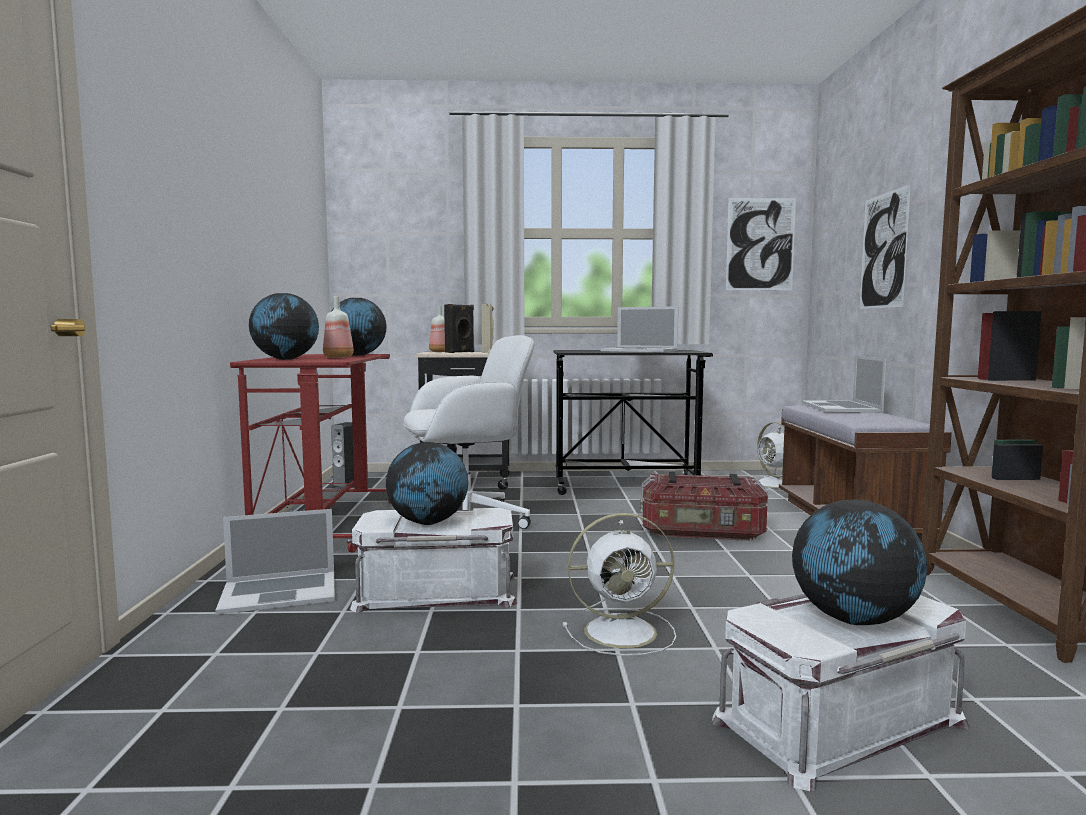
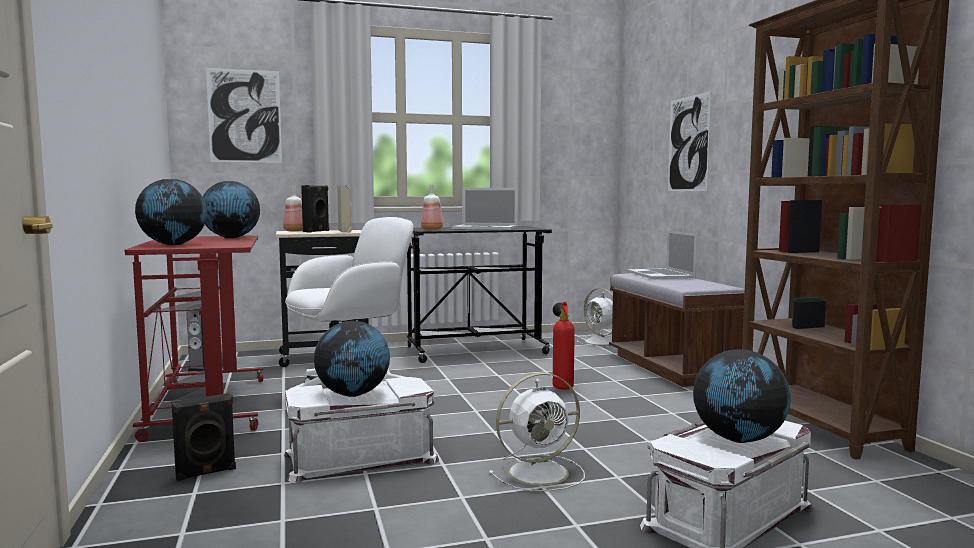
camera: 15 degrees left, 0 degrees up
laptop [215,509,335,615] -> black speaker [172,393,236,481]
bottle [323,296,354,358] -> bottle moved to [421,184,443,230]
storage box [640,471,769,541] -> fire extinguisher [553,302,575,390]
picture [726,198,796,290] -> picture moved to [206,68,282,163]

